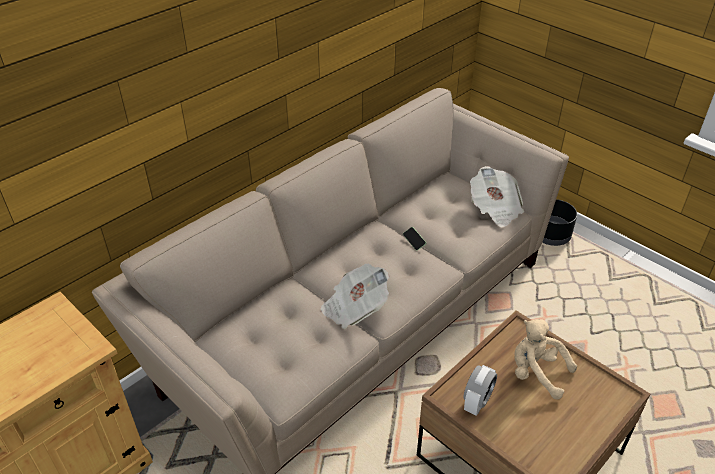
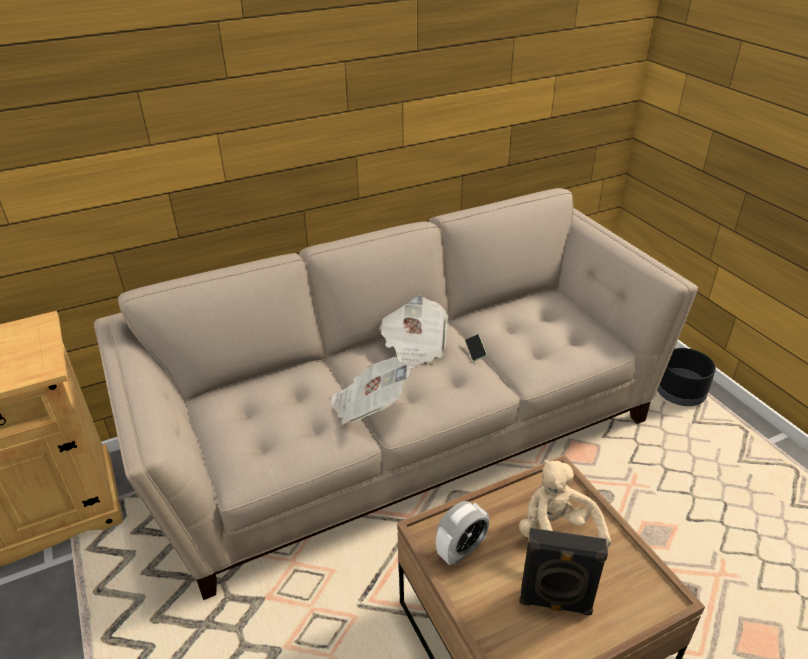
camera: 20 degrees right, 5 degrees down
newspaper [470,166,524,228] -> newspaper moved to [380,296,448,368]
none -> black speaker [519,528,608,615]

